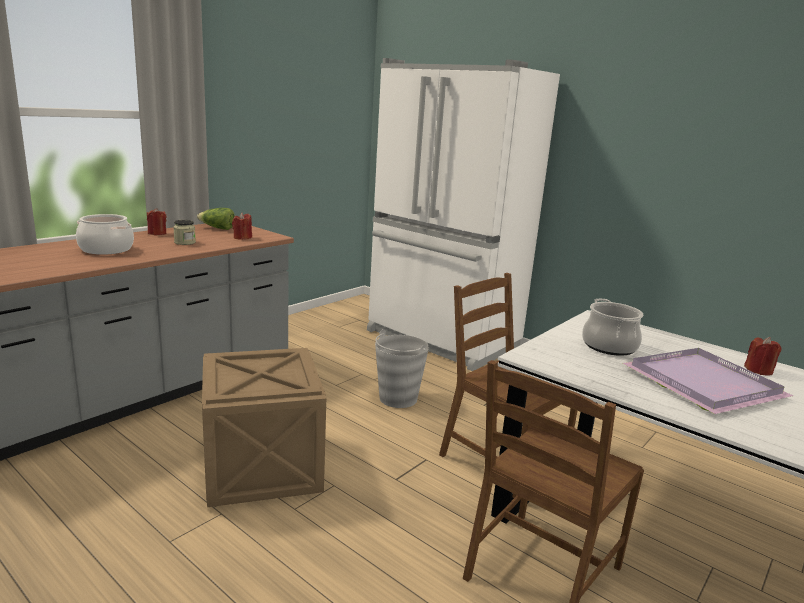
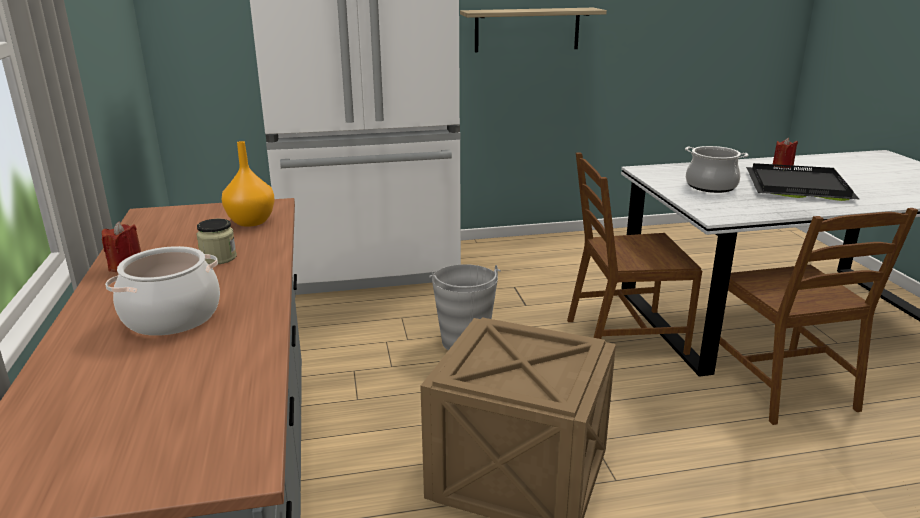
camera: 50 degrees left, 5 degrees up
lettuce [197,208,235,230] -> none
red candle [232,213,252,240] -> orange vase [222,141,275,227]
purple tray [623,348,793,414] -> black tray [746,163,860,201]
none -> shelf [460,8,607,52]

